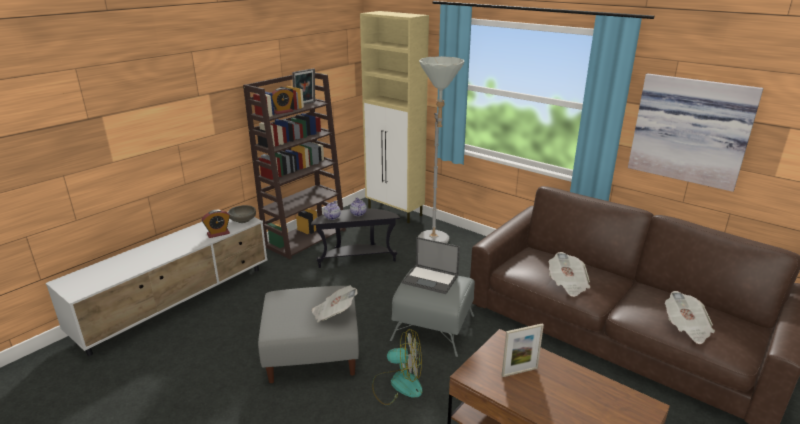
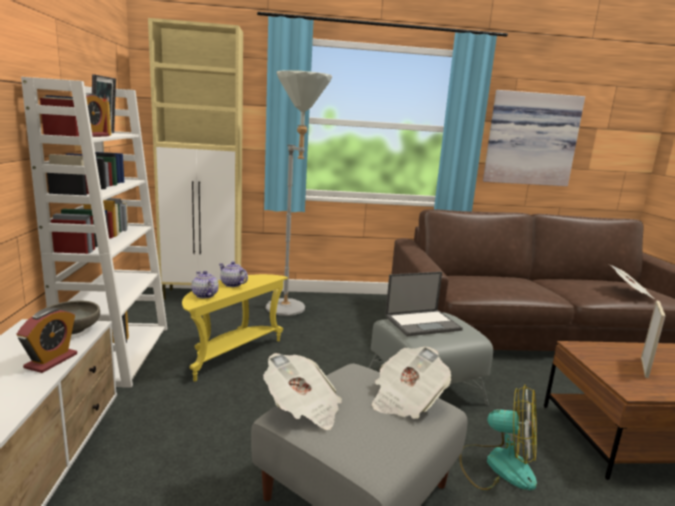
camera: 45 degrees left, 10 degrees down
brown bookcase [243,73,346,259] -> white bookcase [21,77,167,388]
black side table [311,208,400,268] -> yellow side table [182,274,288,381]
fan [372,329,423,405] -> fan turned 60 degrees clockwise [459,385,537,490]
newspaper [549,252,591,297] -> newspaper moved to [263,353,342,430]

